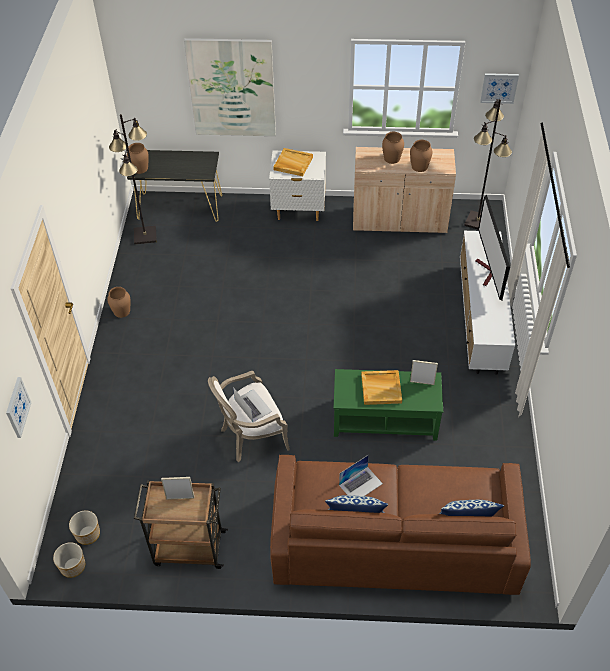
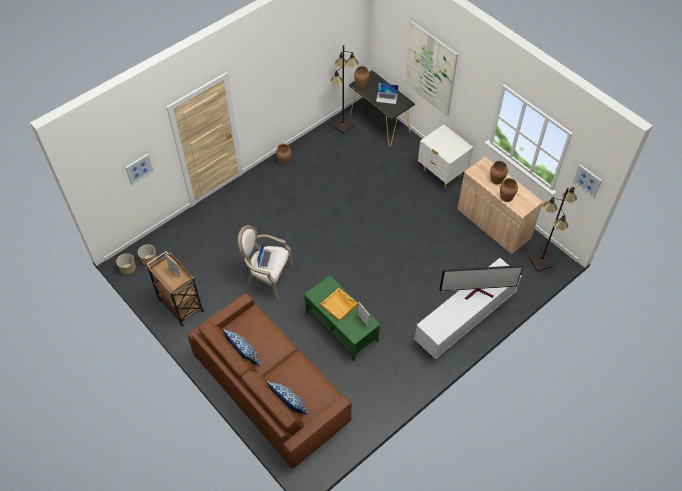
camera: 45 degrees right, 5 degrees up
beige tray [273,148,313,176] -> none
laptop [339,455,383,496] -> laptop moved to [376,83,398,104]
television [475,195,510,301] -> television turned 135 degrees counterclockwise [439,265,524,300]

